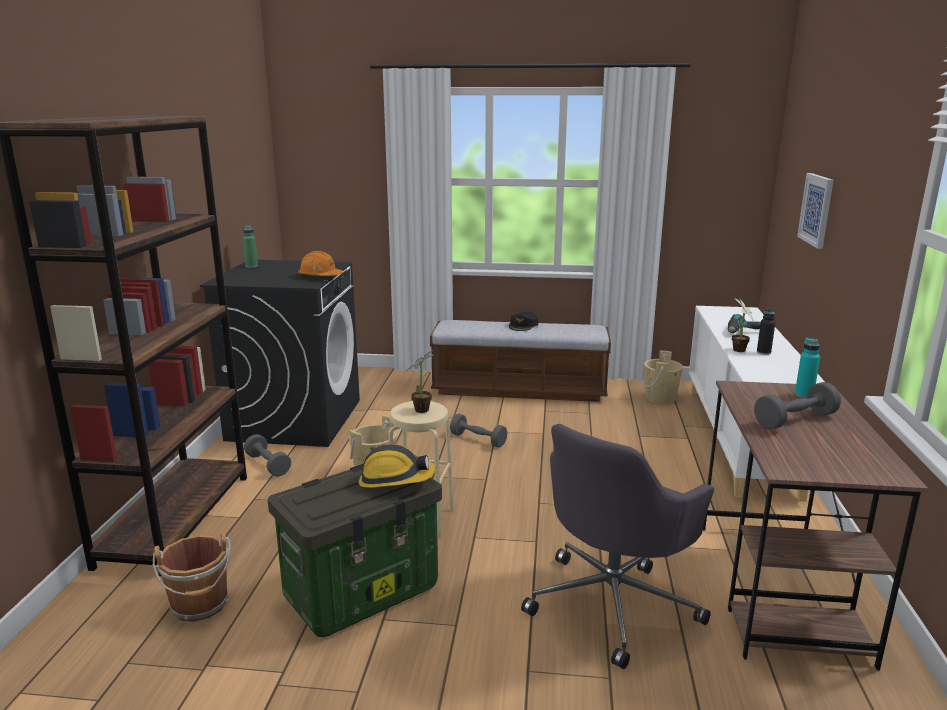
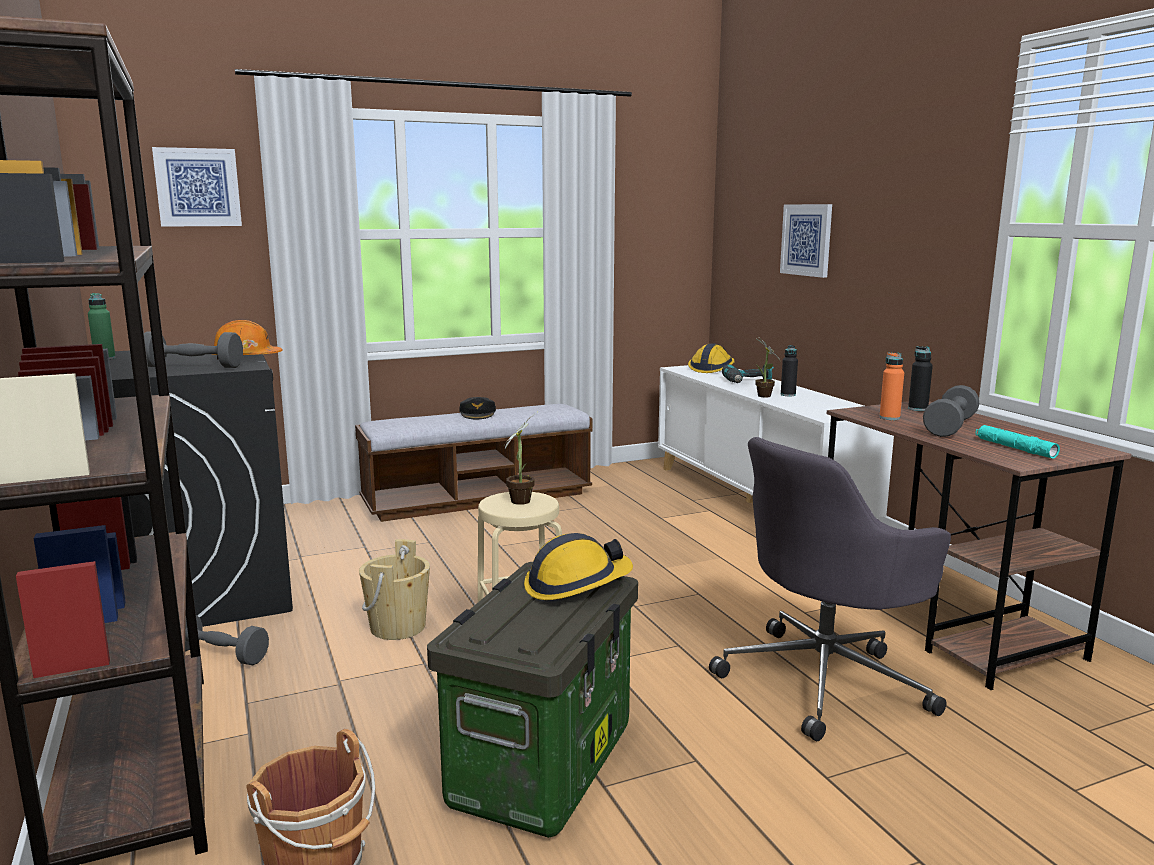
camera: 30 degrees left, 5 degrees down
grey dumbbell [450,414,507,448] -> grey dumbbell moved to [144,332,243,368]
grey office chair [521,424,714,669] -> grey office chair turned 45 degrees clockwise [709,437,951,741]
beige bucket [643,350,683,404] -> none
turquoise bottle [795,337,820,398] -> black bottle [908,346,933,411]
none -> picture [152,147,242,227]
none -> hard hat [688,343,735,373]
none -> orange bottle [879,353,904,420]
none -> turquoise flashlight [975,425,1060,459]

